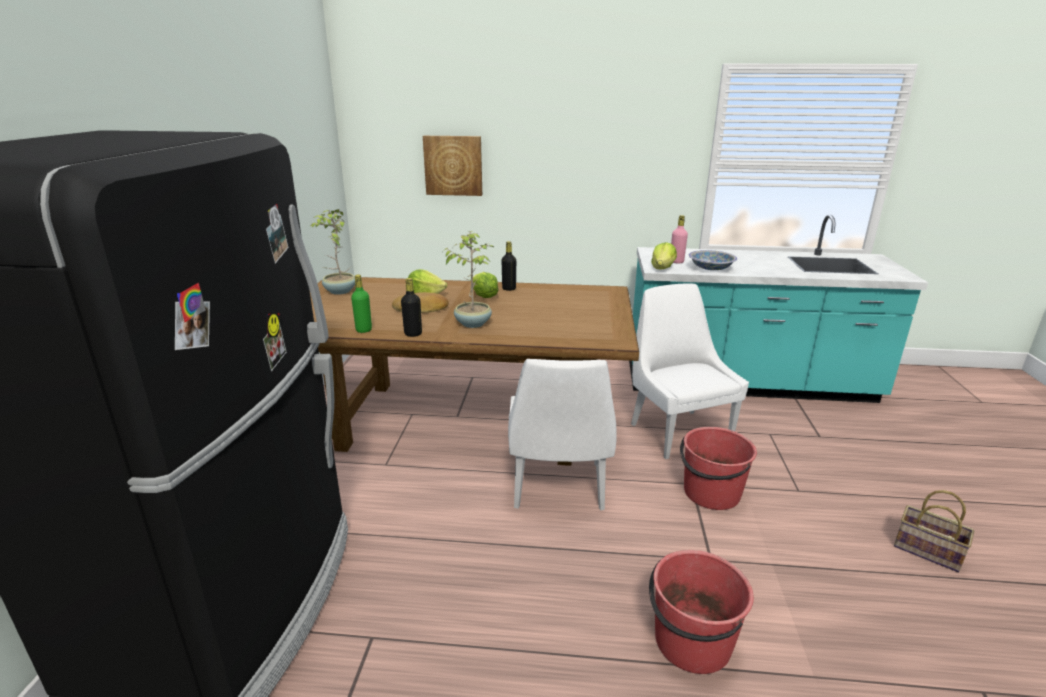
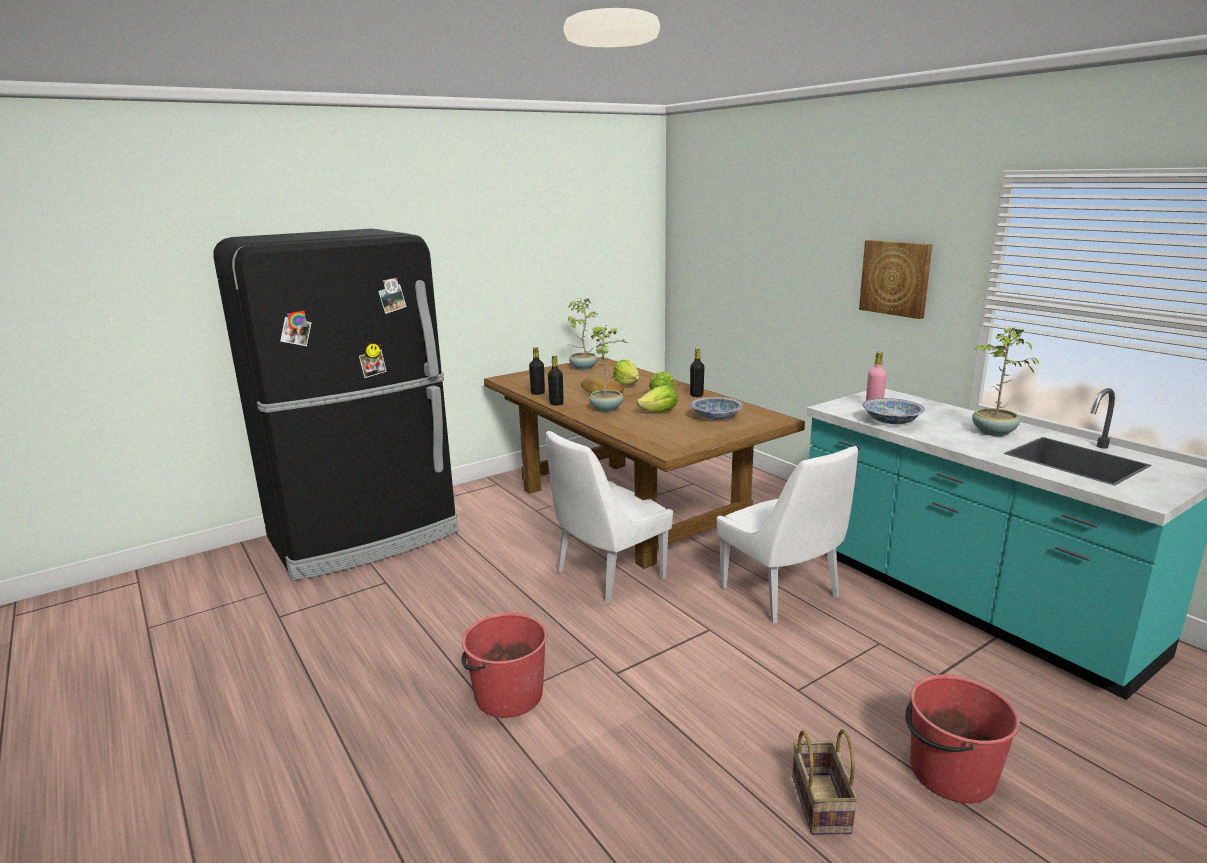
camera: 50 degrees right, 5 degrees down
green bottle [351,274,372,333] -> black bottle [529,347,545,395]
picture [423,136,482,196] -> picture moved to [859,240,933,319]
white chair [631,284,749,459] -> white chair turned 120 degrees clockwise [717,446,858,623]
lettuce [651,242,677,269] -> lettuce moved to [637,385,678,413]
red bucket [680,427,757,510] -> red bucket moved to [905,675,1020,803]
none -> bowl [691,397,743,420]
none -> potted plant [972,327,1039,436]

